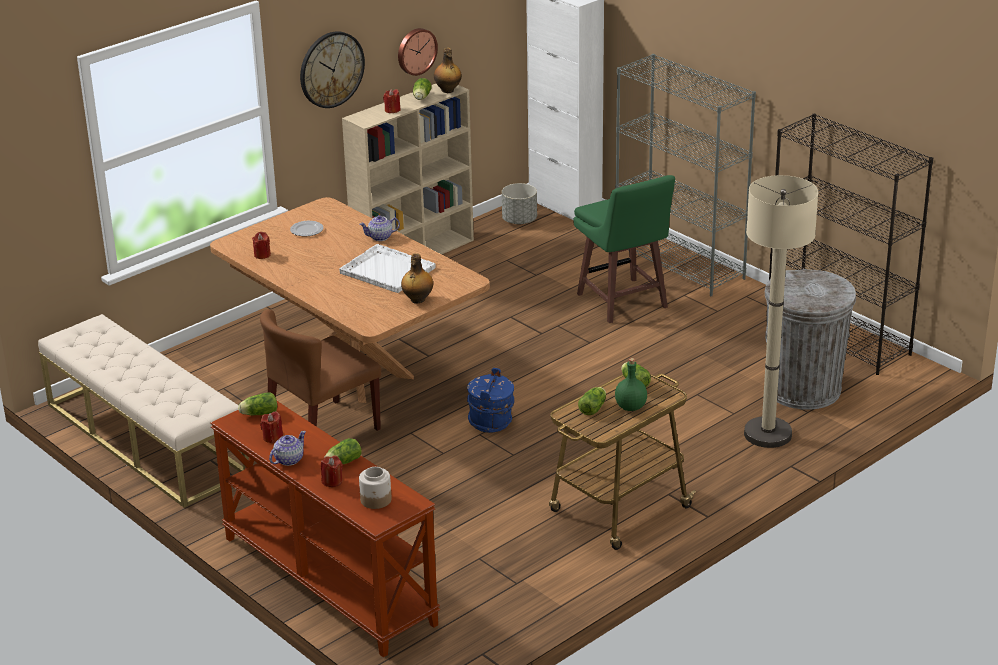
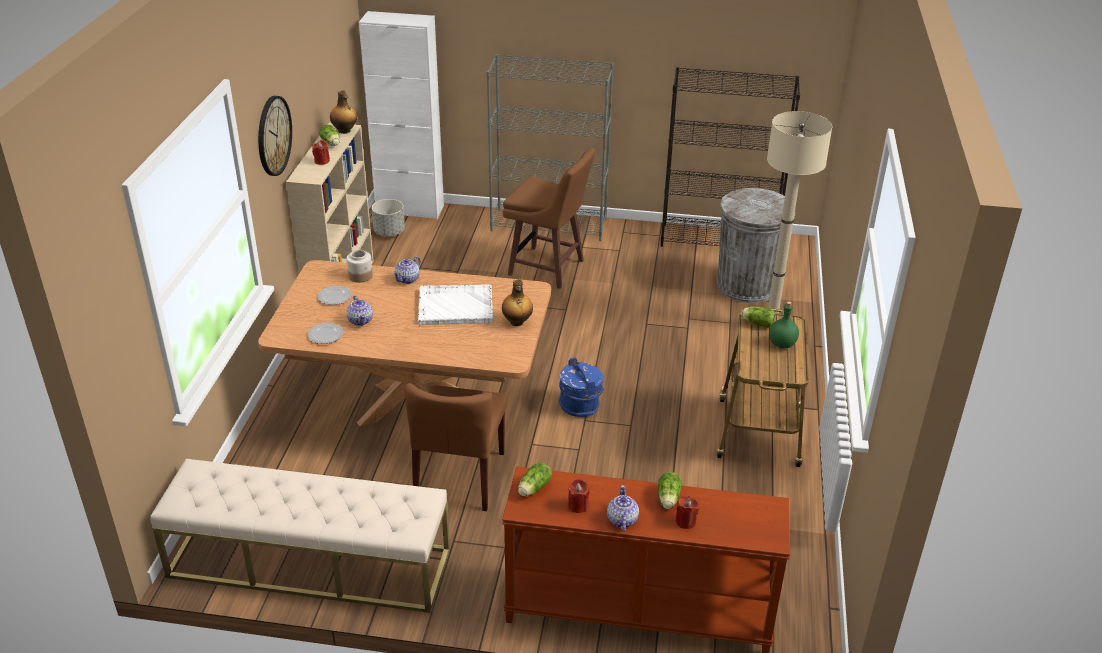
camera: 40 degrees left, 5 degrees up
red candle [252,232,271,259] -> plate [307,323,343,344]
jar [359,467,392,509] -> jar moved to [346,250,373,283]
wall clock [398,28,438,76] -> none
green stool [573,175,675,323] -> brown stool [503,148,595,289]
lettuce [578,387,606,415] -> none
none -> teapot [347,296,373,326]

